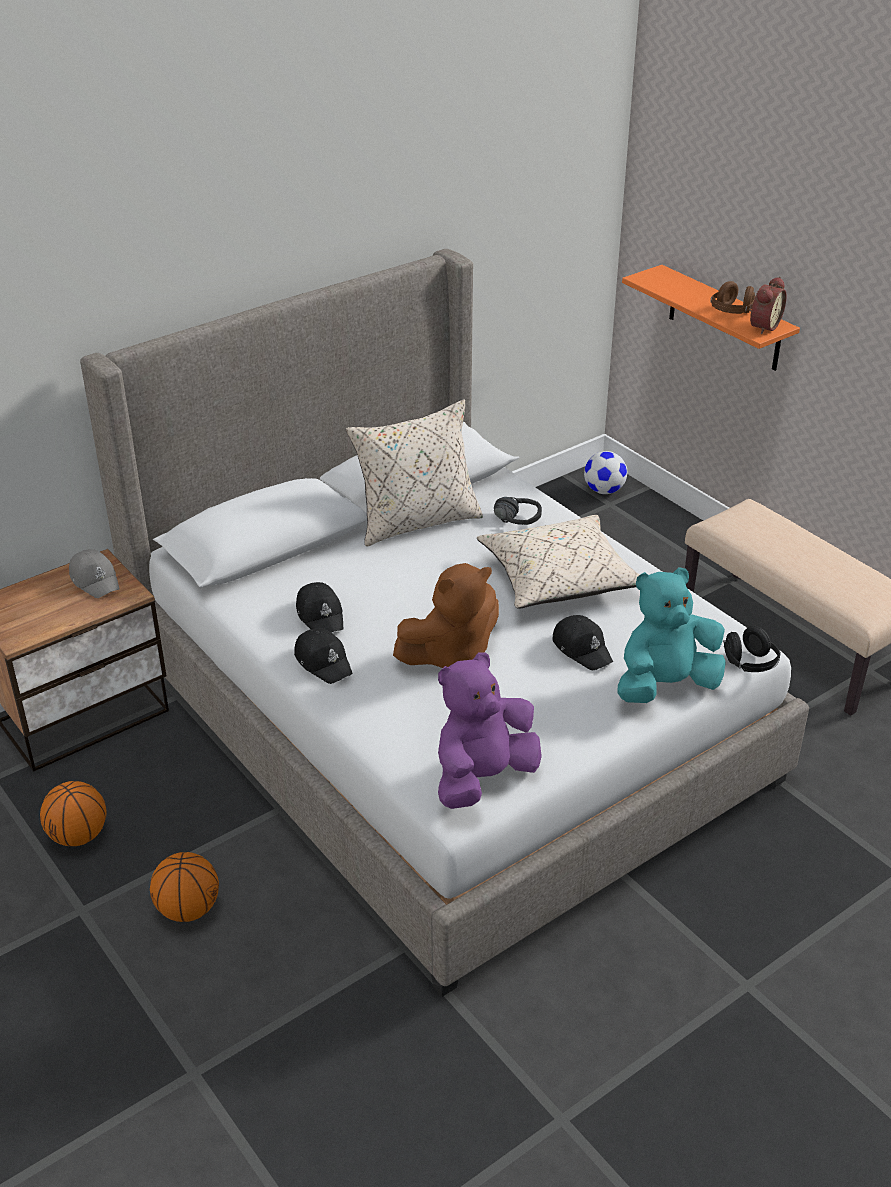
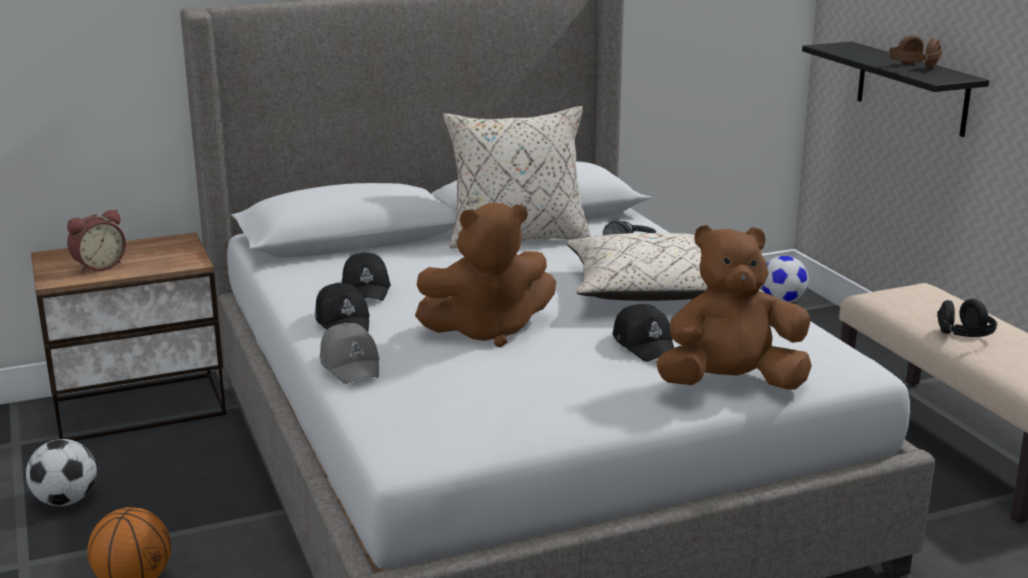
camera: 15 degrees right, 15 degrees down
basketball [40,781,106,846] -> football [26,439,97,506]
grey cap [69,549,119,598] -> grey cap moved to [320,323,379,384]
purple plush toy [438,652,542,809] -> none
turquoise plush toy [617,567,726,703] -> brown plush toy [656,225,812,389]
orange shelf [622,265,800,371] -> black shelf [802,41,989,137]
black headphones [723,626,781,672] -> black headphones moved to [937,299,998,337]
alarm clock [749,277,786,334] -> alarm clock moved to [67,209,126,273]

